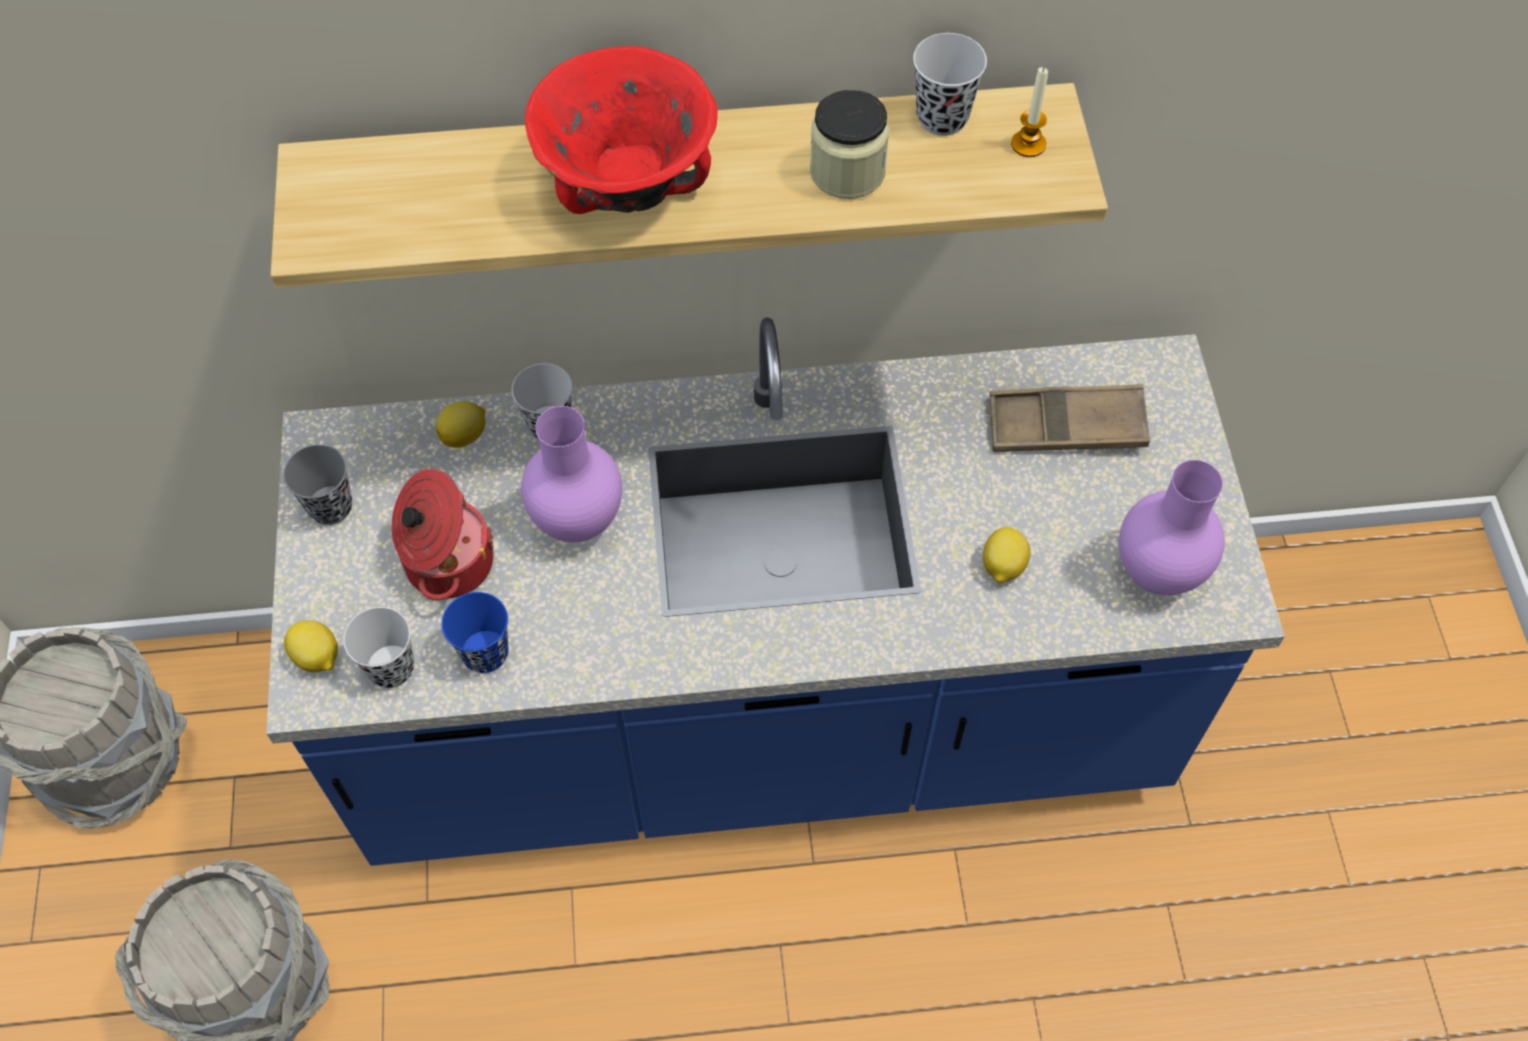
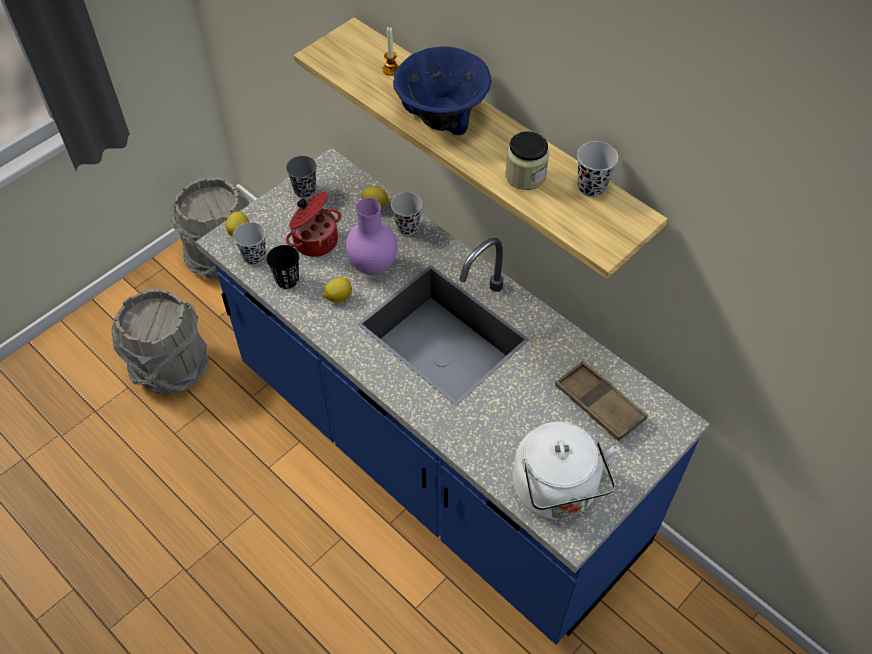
camera: 50 degrees right, 5 degrees down
blue cup [441,592,509,673] -> black cup [266,245,299,289]
red bowl [525,46,718,214] -> blue bowl [393,46,492,135]
lemon [983,527,1030,583] -> lemon moved to [323,277,352,302]
candle [1011,67,1048,157] -> candle moved to [382,27,399,76]
purple vase [1119,460,1225,595] -> white kettle [513,421,620,520]

